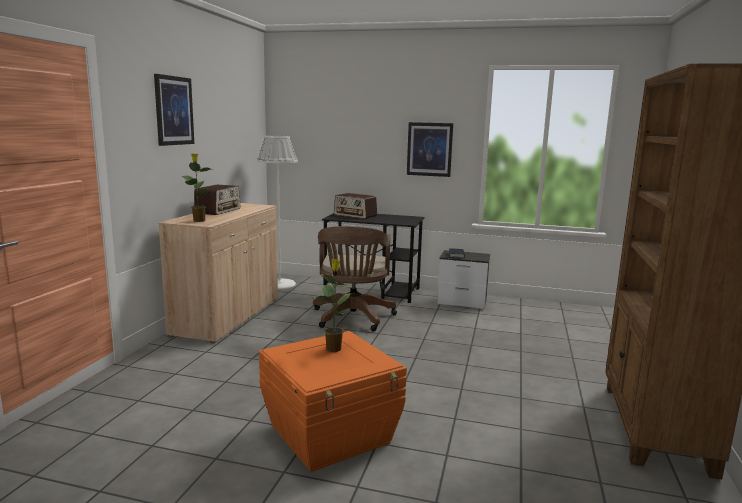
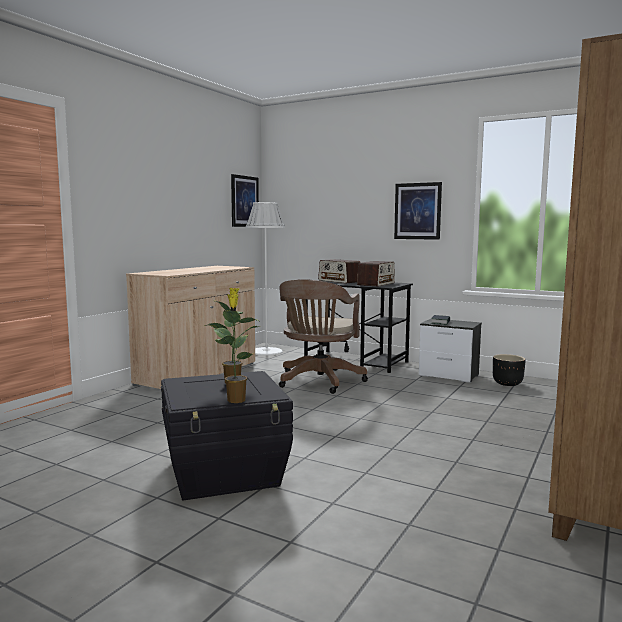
camera: 15 degrees right, 5 degrees down
picture [154,74,194,146] -> picture moved to [231,174,259,227]
potted plant [181,153,213,222] -> potted plant moved to [213,294,261,403]
radio [194,185,240,215] -> radio moved to [357,261,395,286]
orange storage box [259,331,407,472] -> black storage box [161,371,293,501]
none -> black planter [493,354,525,386]

